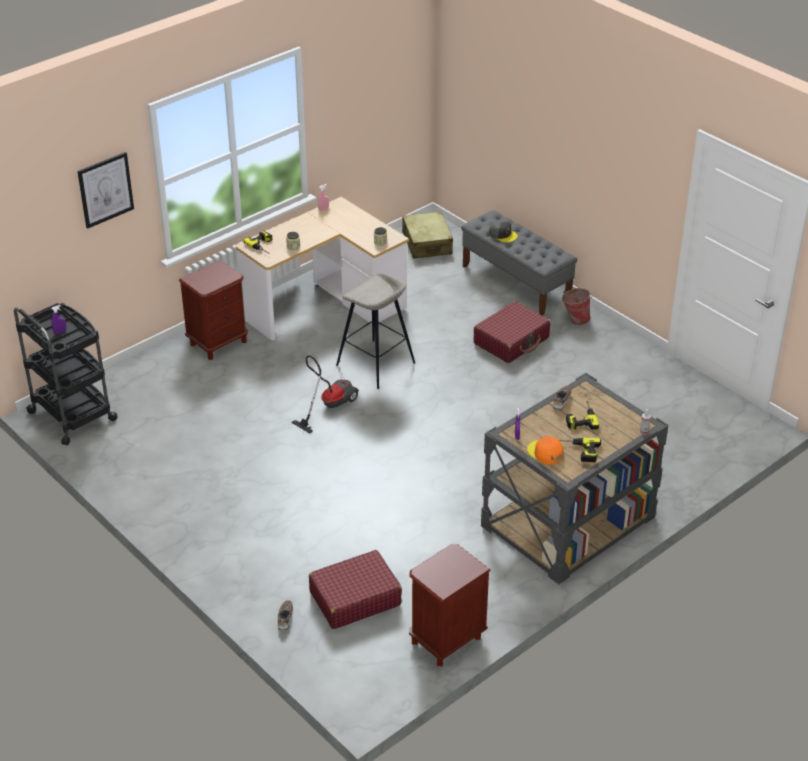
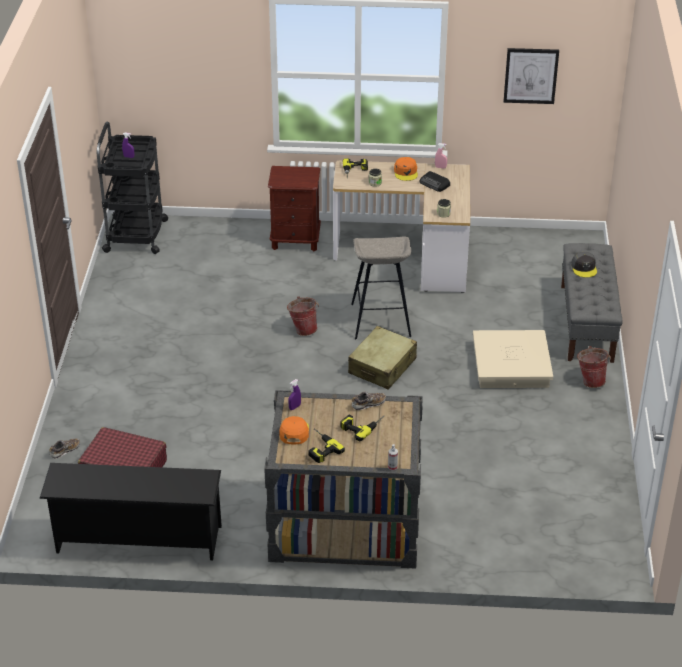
camera: 45 degrees right, 0 degrees up
picture [77,152,134,229] -> picture moved to [504,48,559,104]
vacuum cleaner [291,355,359,434] -> bucket [287,296,319,336]
beige suitcase [402,211,453,259] -> beige suitcase moved to [348,326,417,390]
brown nightstand [409,544,490,666] -> black shoe rack [39,463,222,560]
red suitcase [474,301,550,363] -> beige storage box [473,330,553,388]
none -> orange cap [394,157,418,181]
none -> radio [419,171,450,192]

